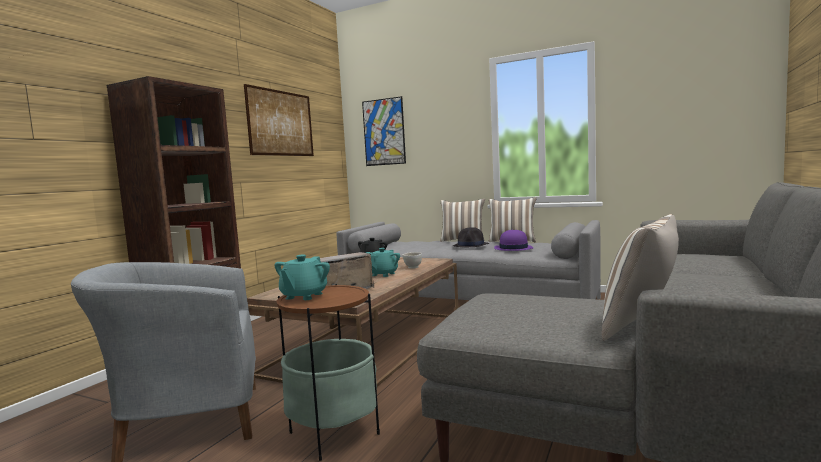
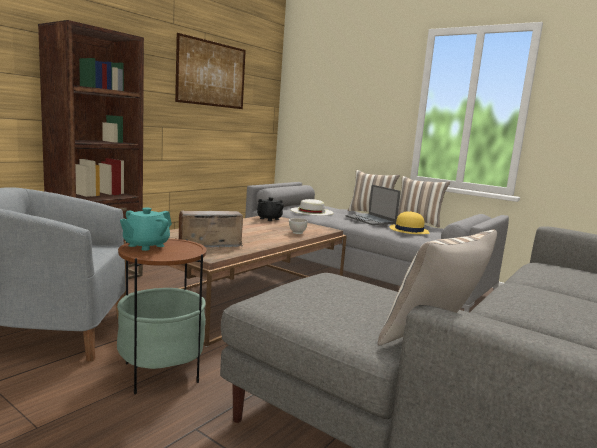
camera: 10 degrees right, 5 degrees up
picture [362,96,406,166] -> none
turquoise teapot [366,248,400,277] -> none
black hat [453,227,489,247] -> laptop [346,185,401,225]
purple hat [494,230,533,251] -> yellow hat [390,211,429,234]
none -> white hat [290,199,333,216]

